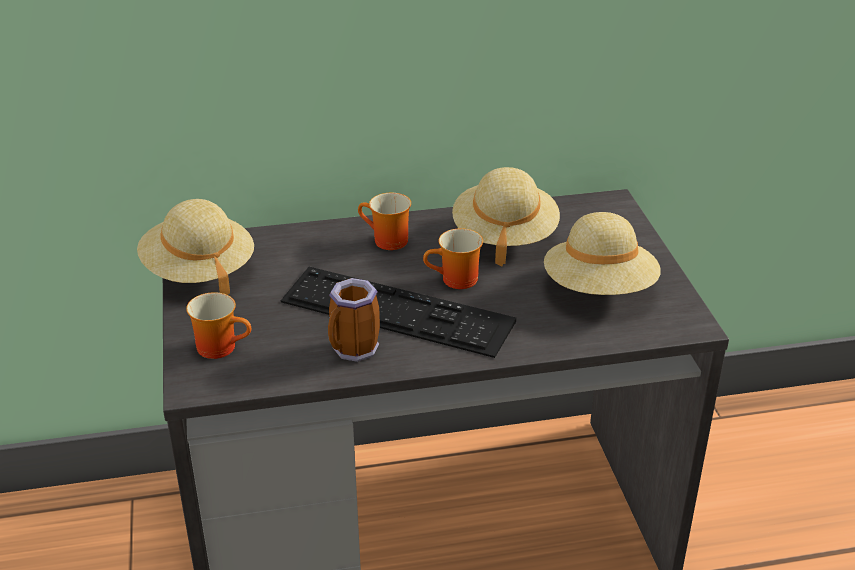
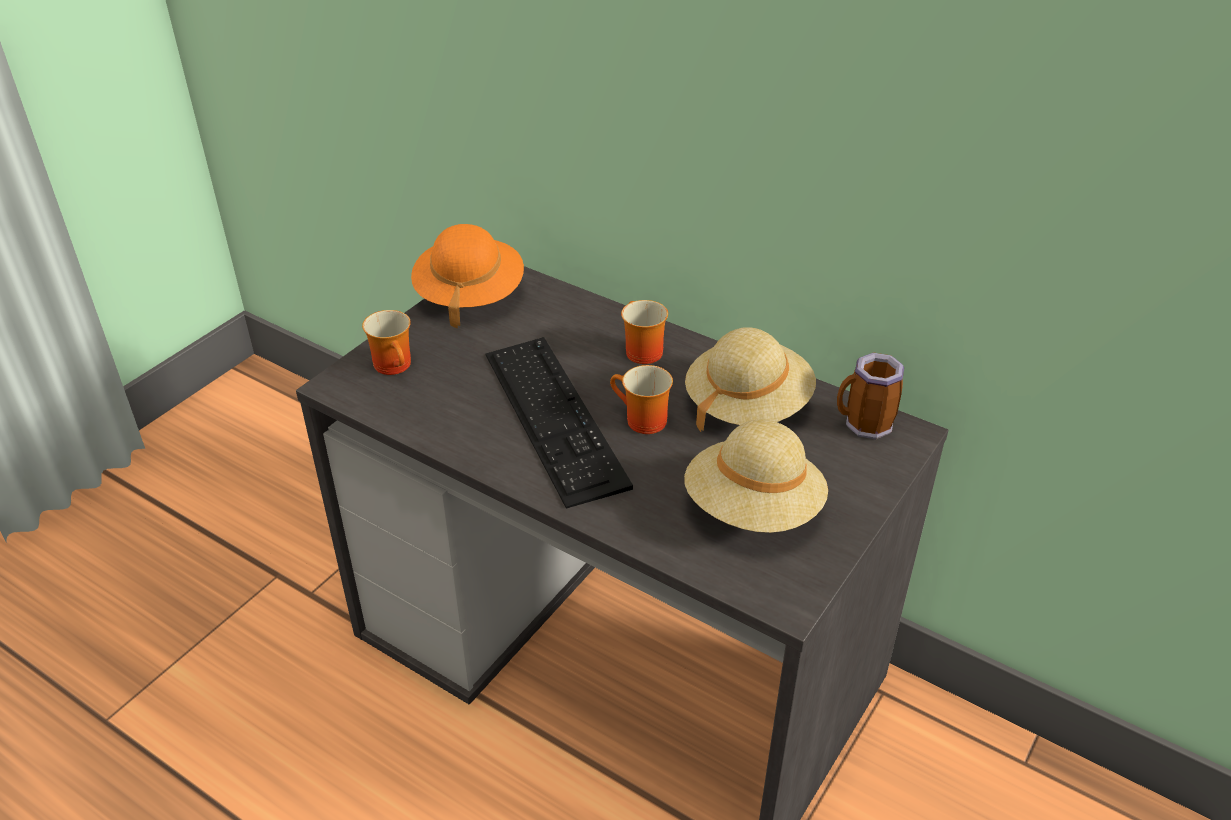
camera: 45 degrees right, 5 degrees up
beige hat [137,199,254,295] -> orange hat [411,224,524,328]
mug [328,278,380,362] -> mug moved to [837,353,904,439]

